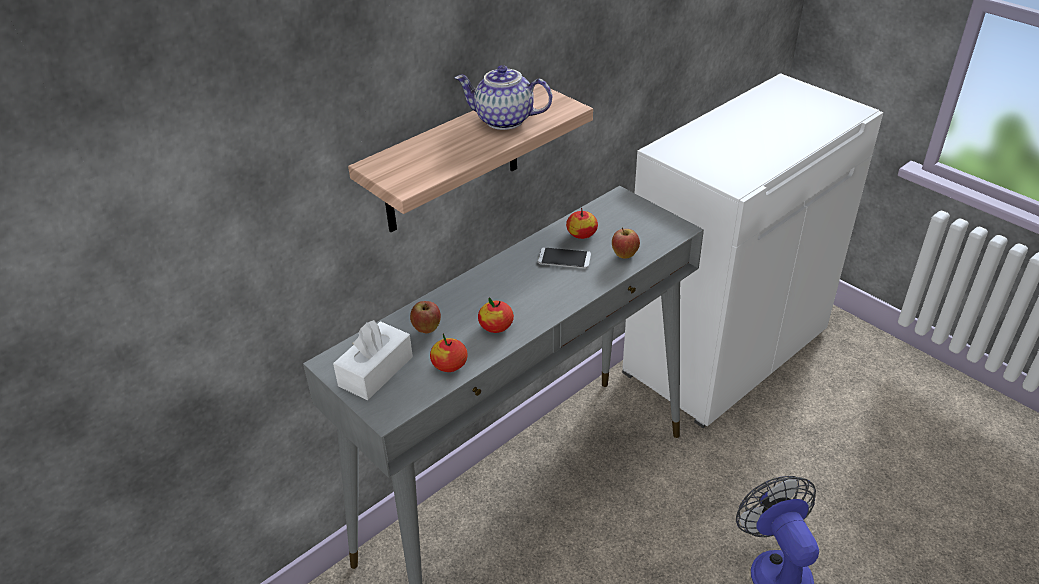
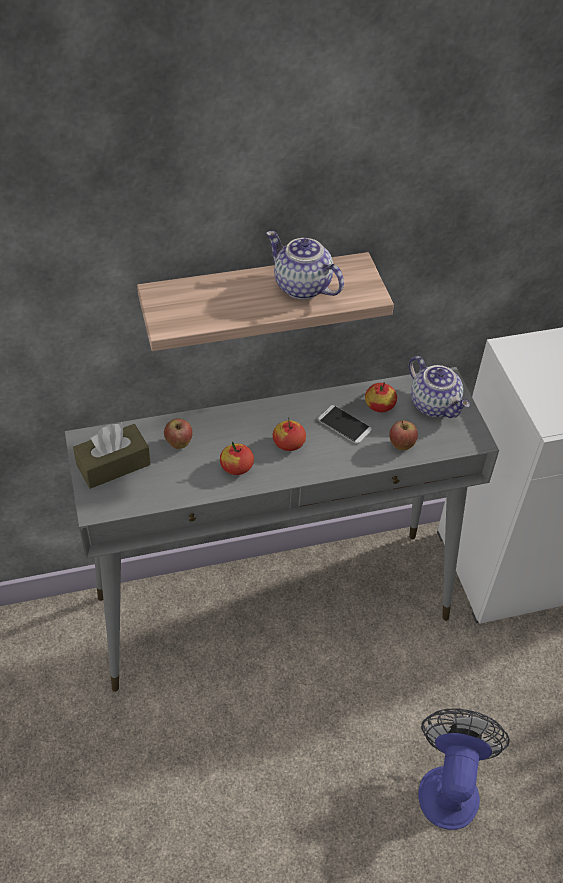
camera: 25 degrees right, 10 degrees up
white tissue box [333,320,413,400] -> brown tissue box [73,423,151,489]
apple [430,333,468,372] -> apple moved to [273,419,306,451]
none -> teapot [409,356,470,418]

